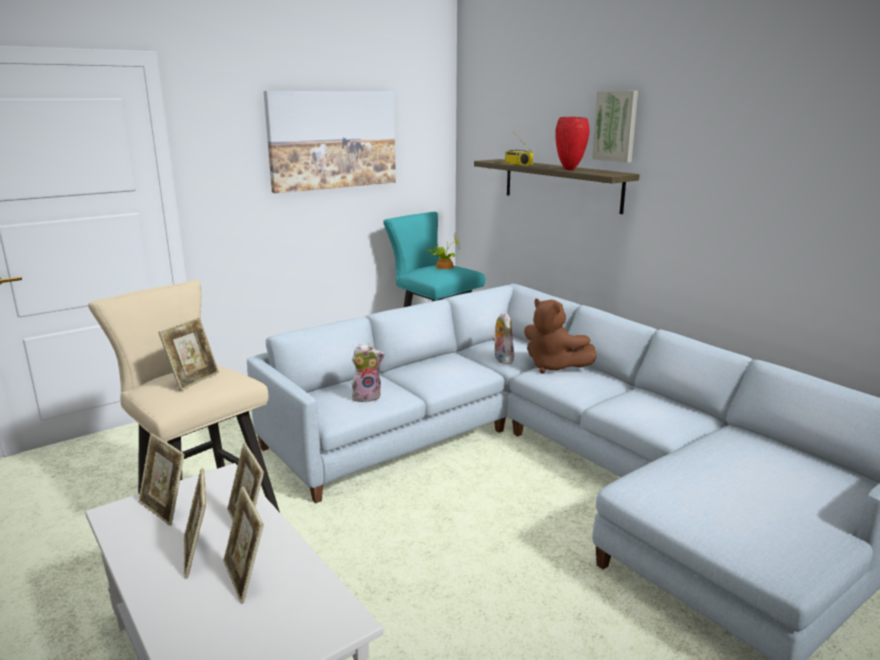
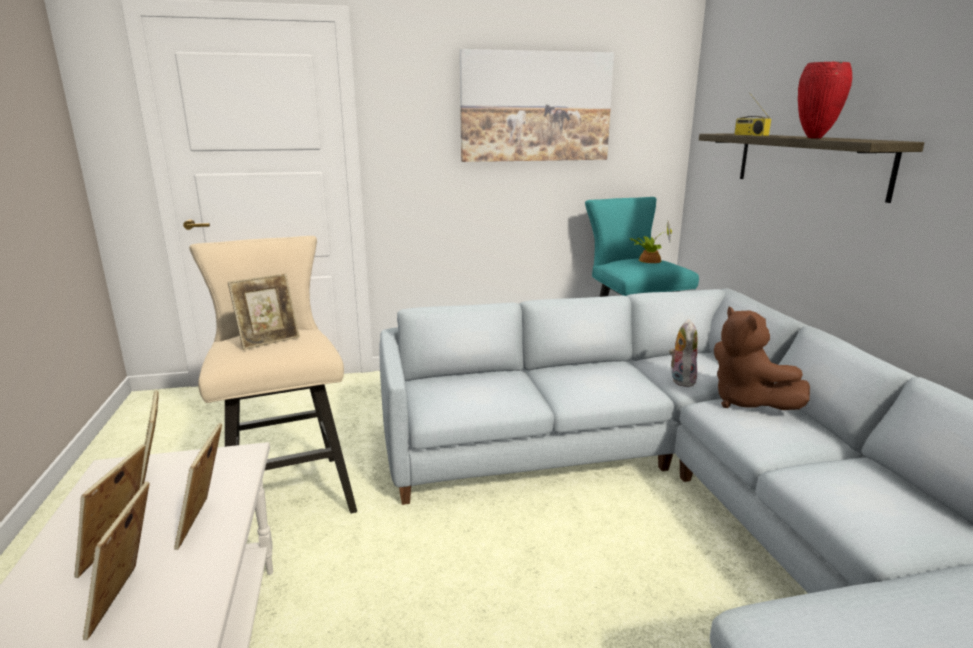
camera: 25 degrees right, 0 degrees up
plush toy [352,344,385,402] -> none
picture [592,91,638,163] -> none

